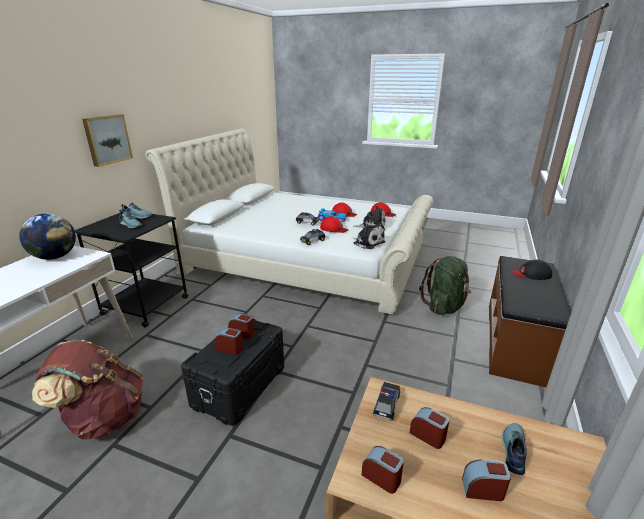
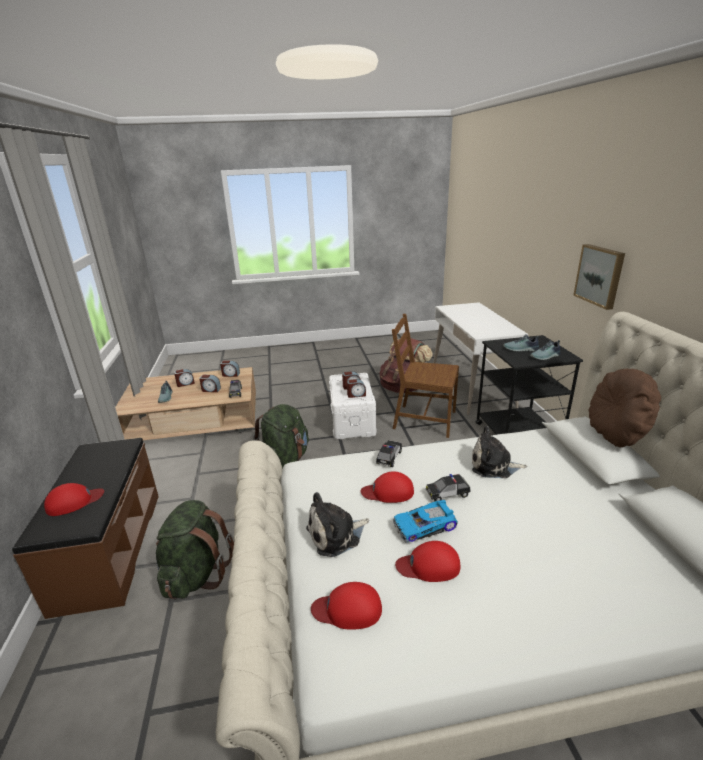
camera: 150 degrees right, 0 degrees up
globe [19,213,76,260] -> none
black storage box [181,319,284,426] -> white storage box [329,373,376,440]
plush toy [352,222,385,249] -> plush toy moved to [472,426,527,478]
black cap [511,259,552,280] -> red cap [44,483,104,516]
none -> green backpack [253,404,309,469]
none -> brown chair [392,314,459,438]
none -> brown pillow [588,369,661,447]

